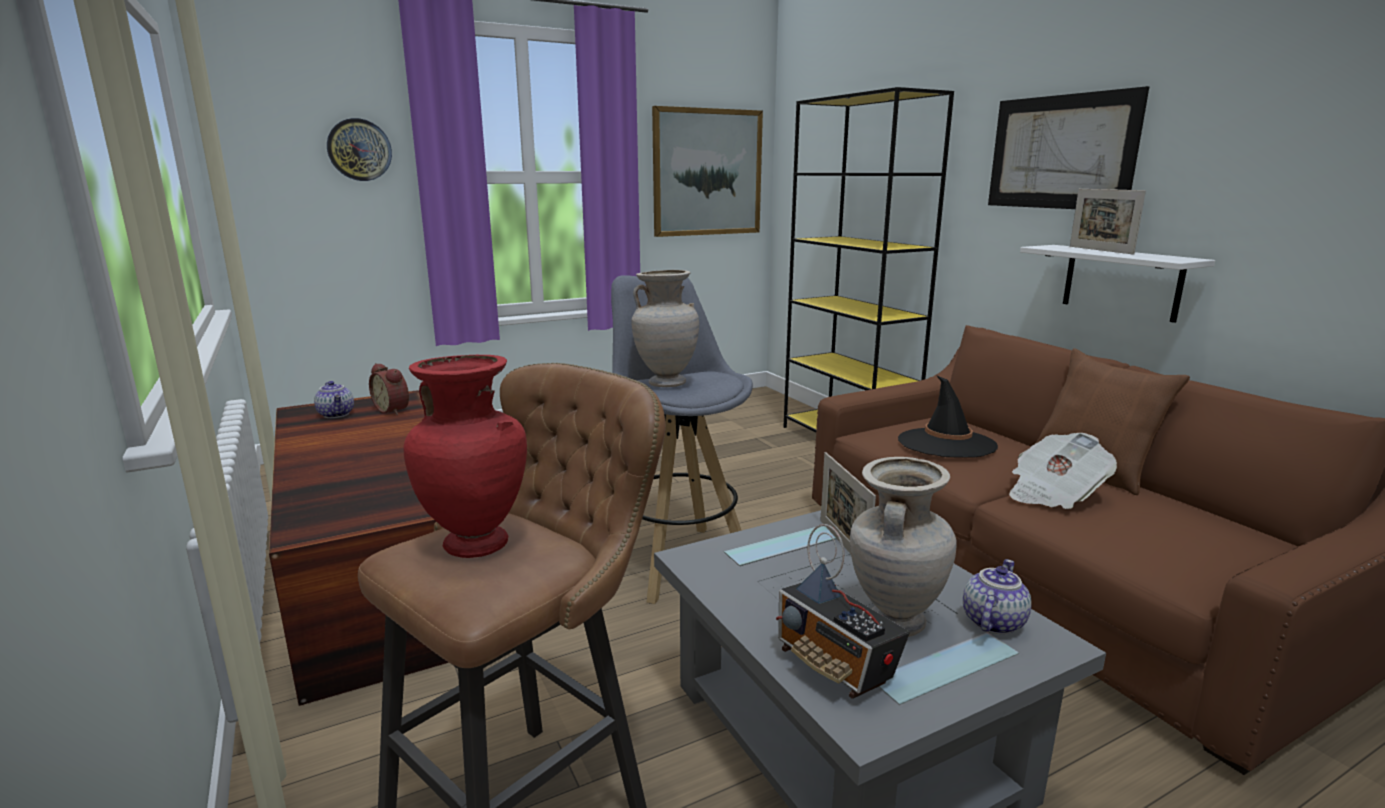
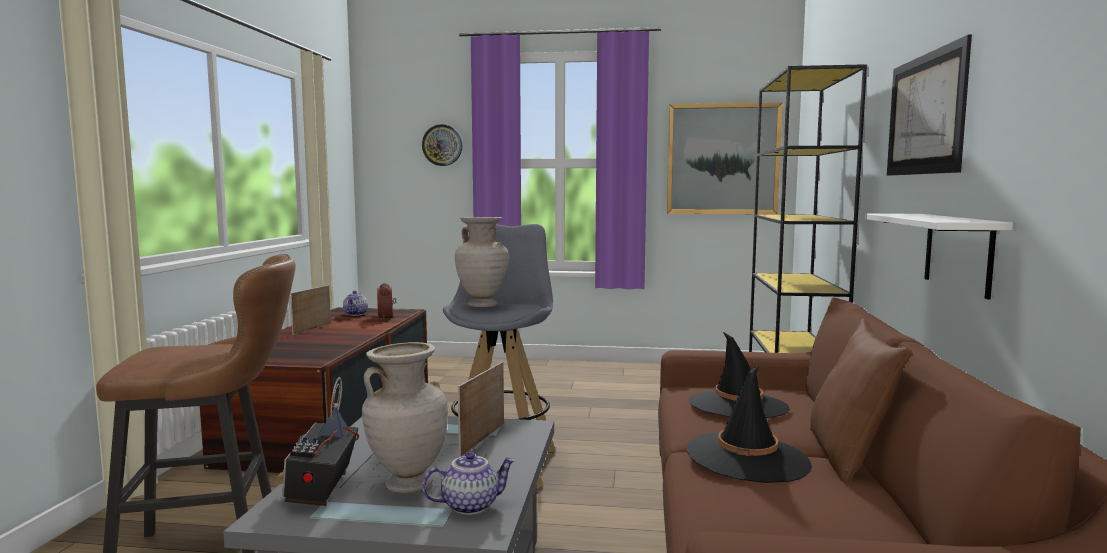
camera: 35 degrees right, 10 degrees down
red vase [403,355,527,558] -> none
newspaper [1009,433,1117,509] -> black hat [686,365,812,483]
picture frame [1070,189,1146,255] -> picture frame moved to [290,285,331,335]

